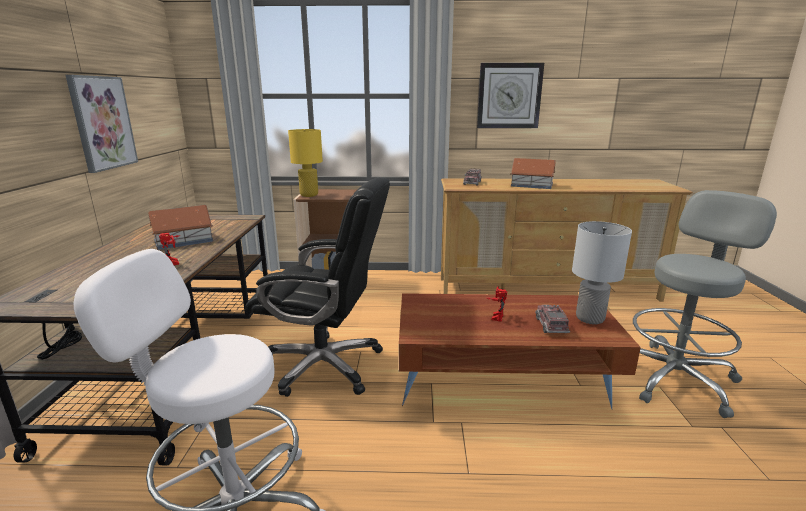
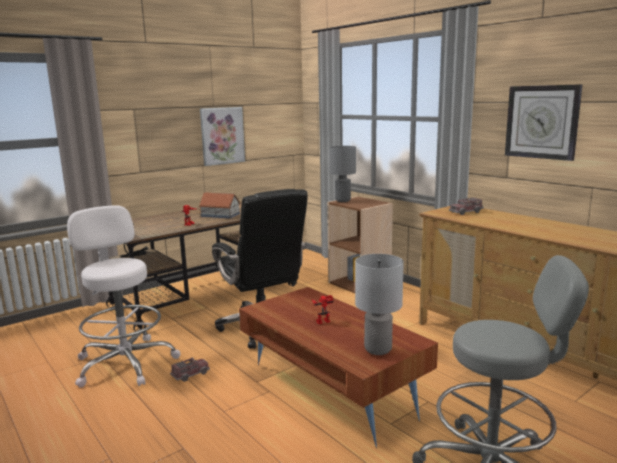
camera: 50 degrees right, 5 degrees down
yellow table lamp [288,129,323,197] -> grey table lamp [329,146,356,202]
toy house [510,158,556,189] -> none
toy truck [535,305,570,333] -> toy truck moved to [170,357,210,382]

